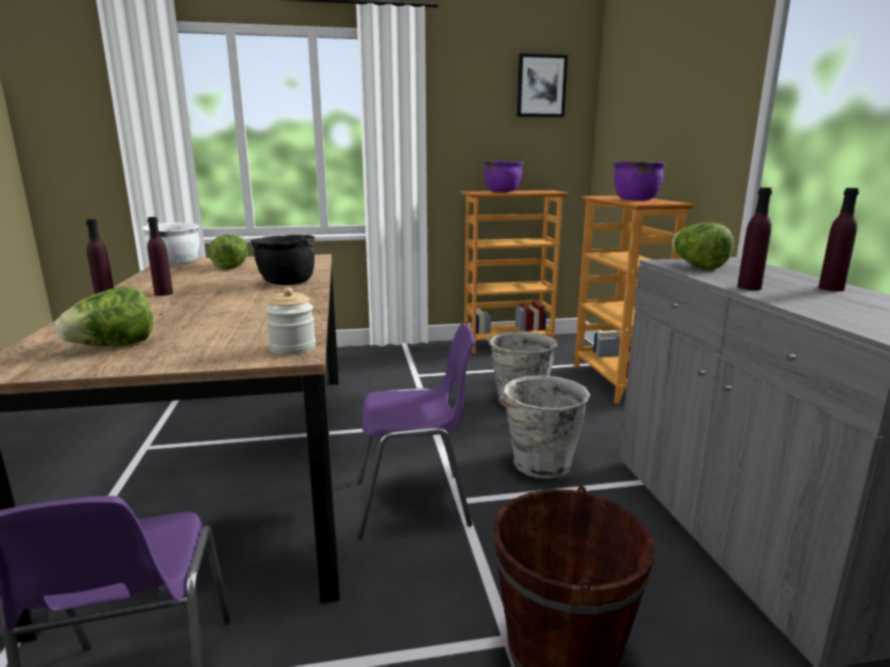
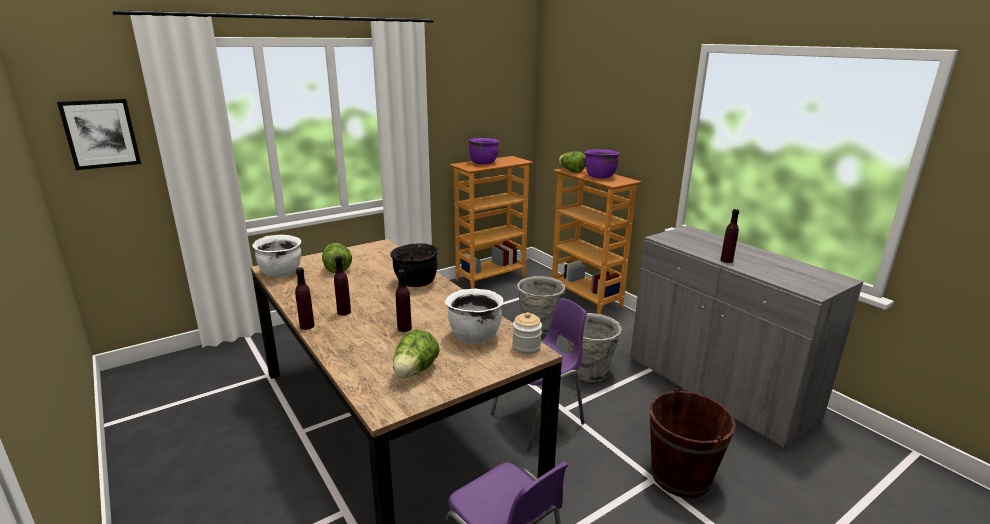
camera: 25 degrees left, 5 degrees up
picture [517,53,568,117] -> picture moved to [57,99,141,170]
lettuce [672,223,734,270] -> lettuce moved to [559,151,586,173]
purple bottle [818,188,859,291] -> purple bottle moved to [396,270,412,332]
none -> white cooking pot [445,289,503,344]

